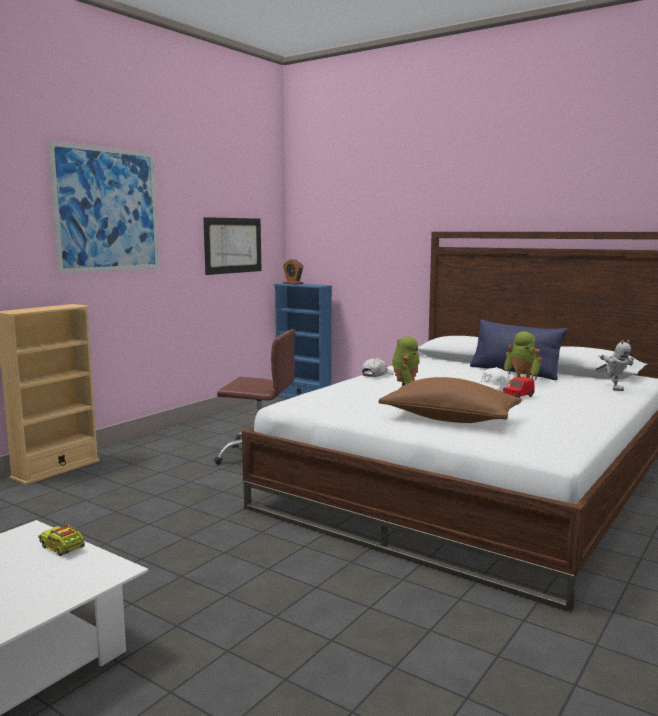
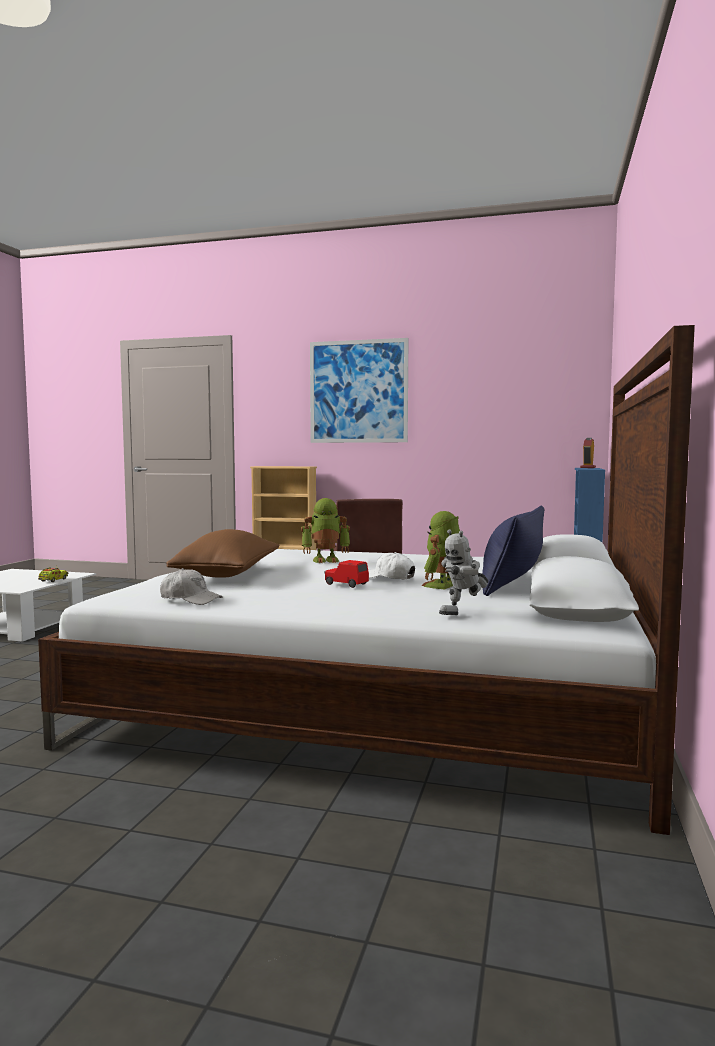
camera: 70 degrees right, 5 degrees down
picture [203,217,261,275] -> none
white cap [362,358,394,377] -> white cap moved to [160,568,223,605]

